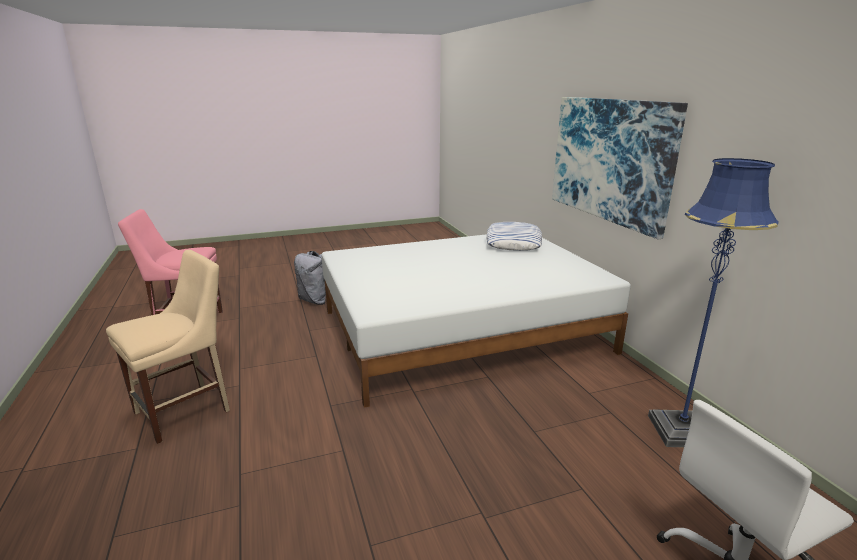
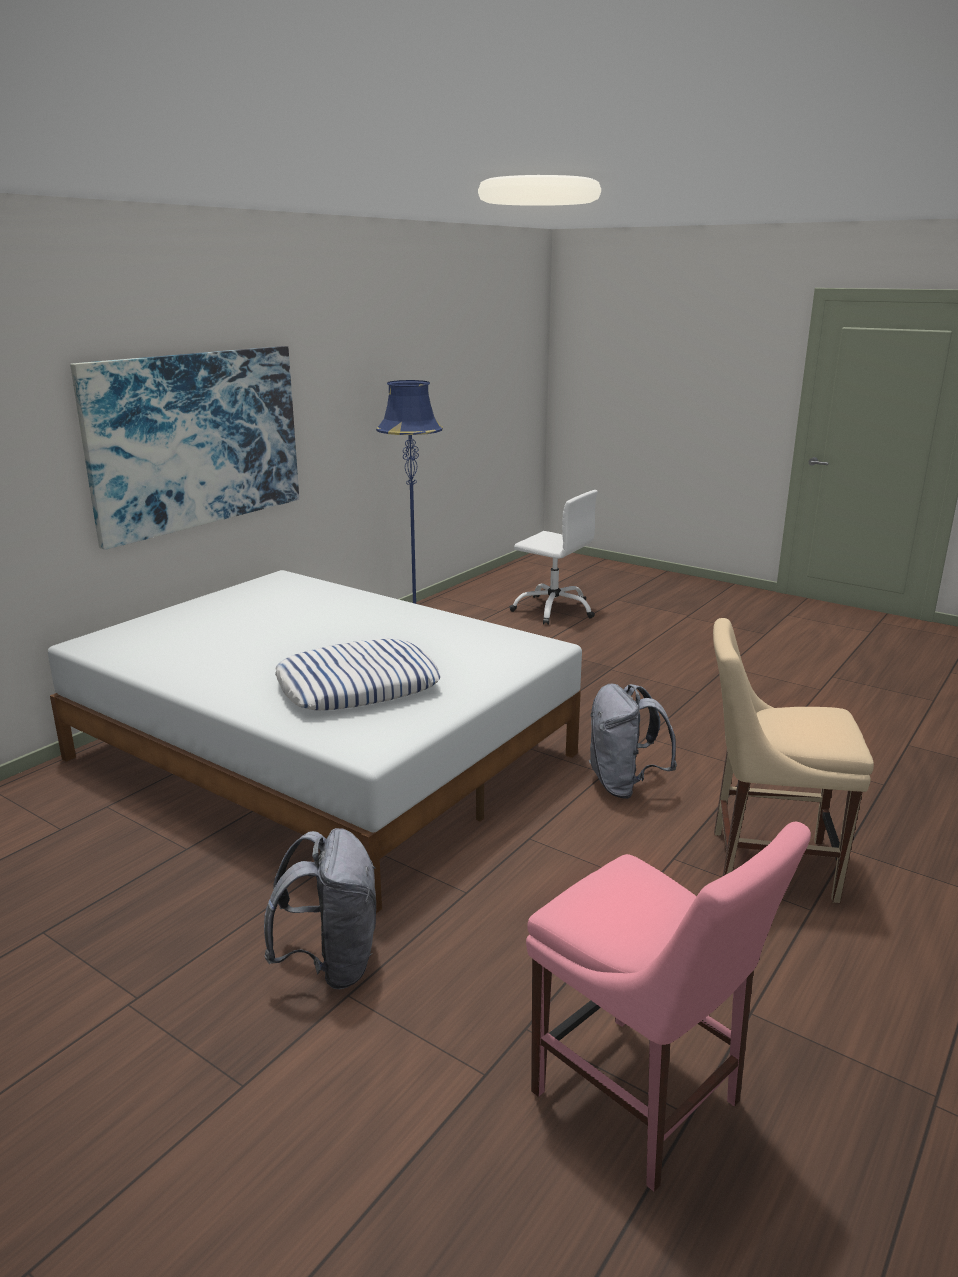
camera: 125 degrees left, 0 degrees up
pillow [487,222,542,251] -> pillow moved to [275,639,441,711]
none -> grey backpack [589,683,677,799]

